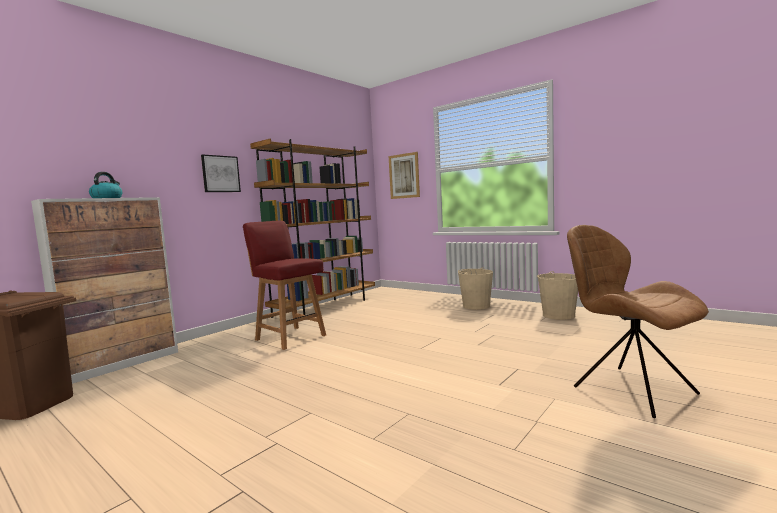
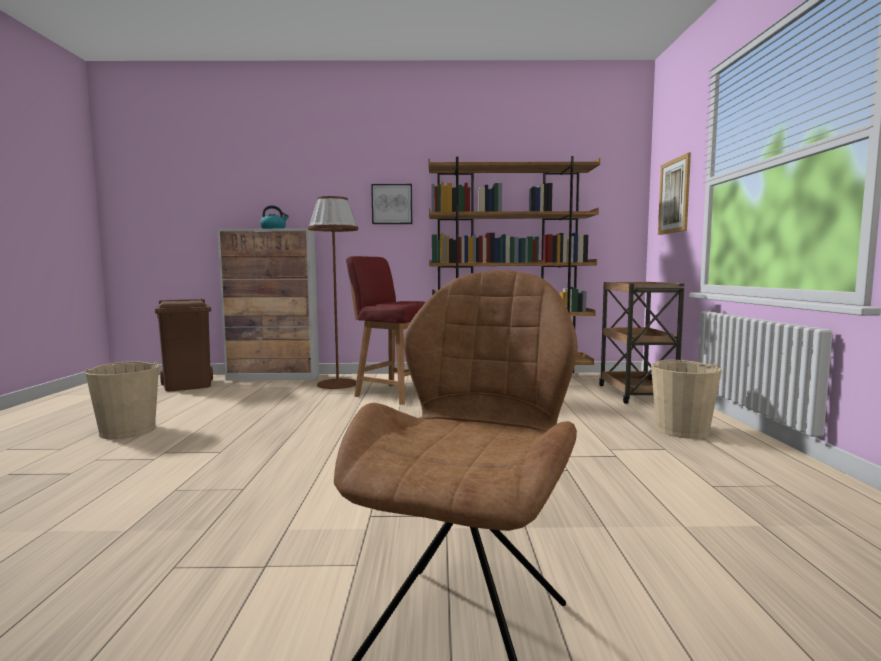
camera: 50 degrees right, 0 degrees up
red chair [243,221,326,350] -> red chair turned 60 degrees counterclockwise [346,256,426,405]
beige bucket [537,271,578,320] -> beige bucket moved to [85,361,159,439]
none -> brown floor lamp [308,196,358,389]
none -> brown cart [599,282,685,403]

